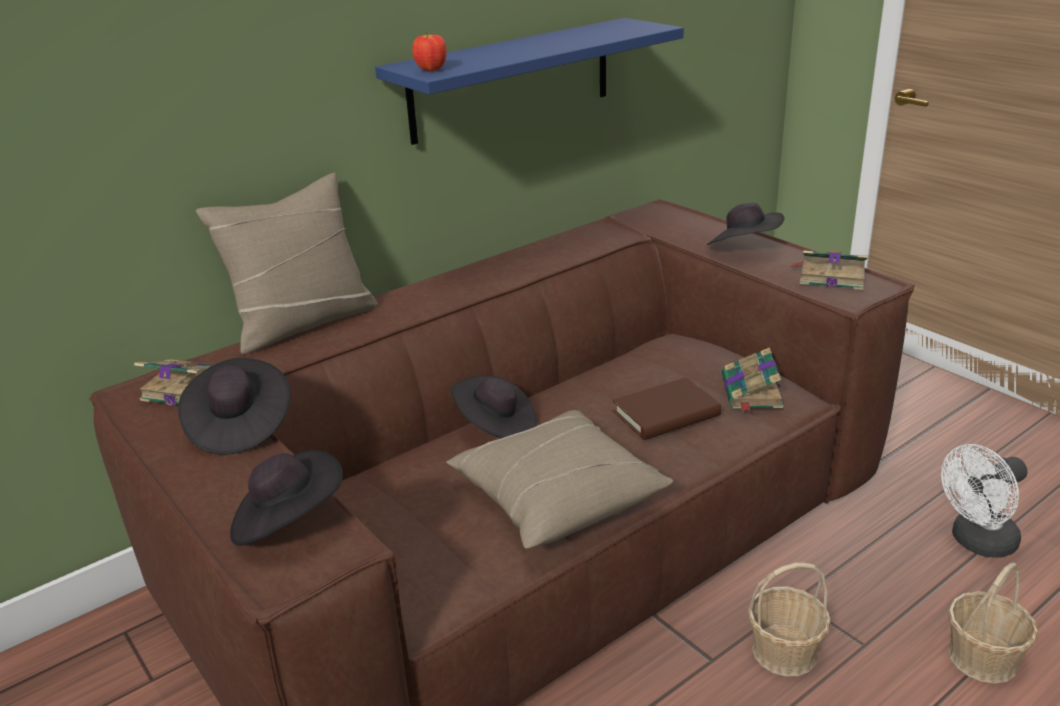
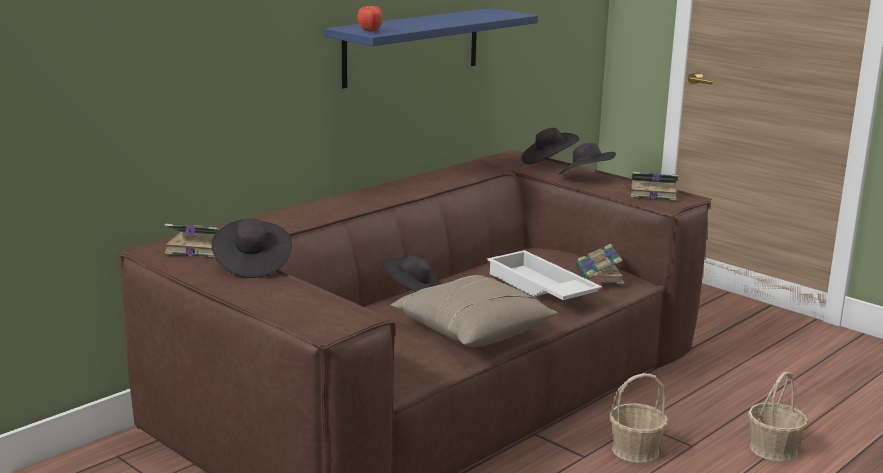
camera: 10 degrees left, 10 degrees down
beige pillow [196,173,378,354] -> none
black hat [230,450,343,546] -> black hat moved to [522,128,579,164]
brown book [612,377,721,440] -> white tray [487,250,602,300]
white fan [941,444,1028,558] -> none

